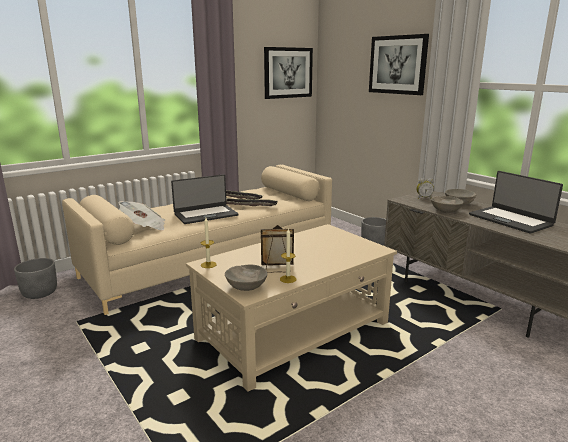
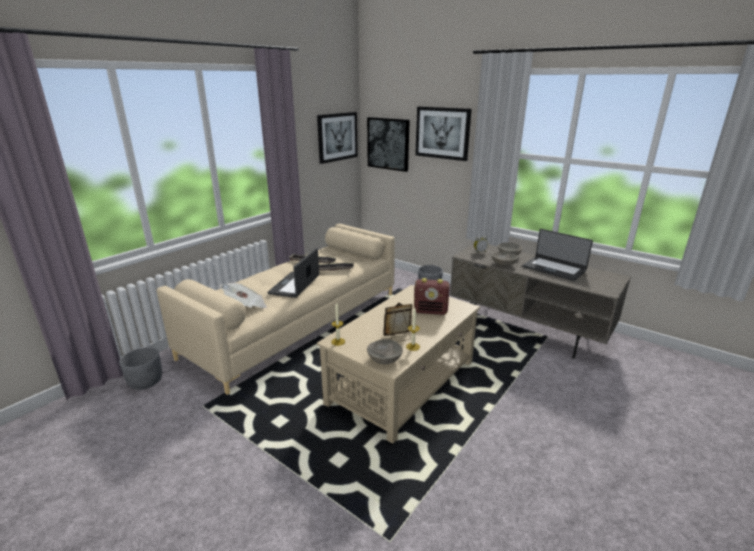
camera: 15 degrees left, 5 degrees up
laptop [171,174,239,224] -> laptop turned 150 degrees clockwise [267,248,319,298]
none -> picture [367,117,410,172]
none -> radio [414,278,449,315]

